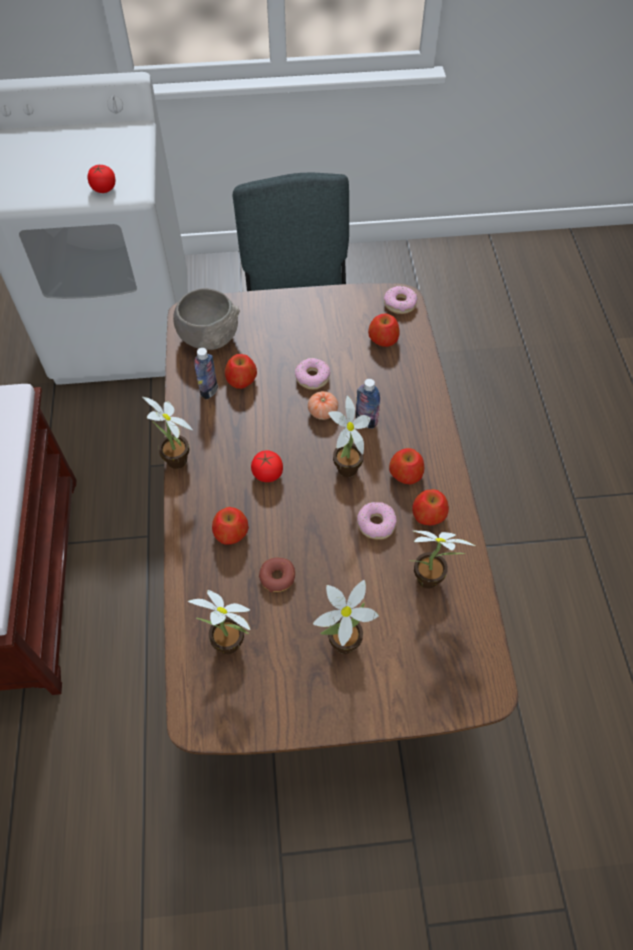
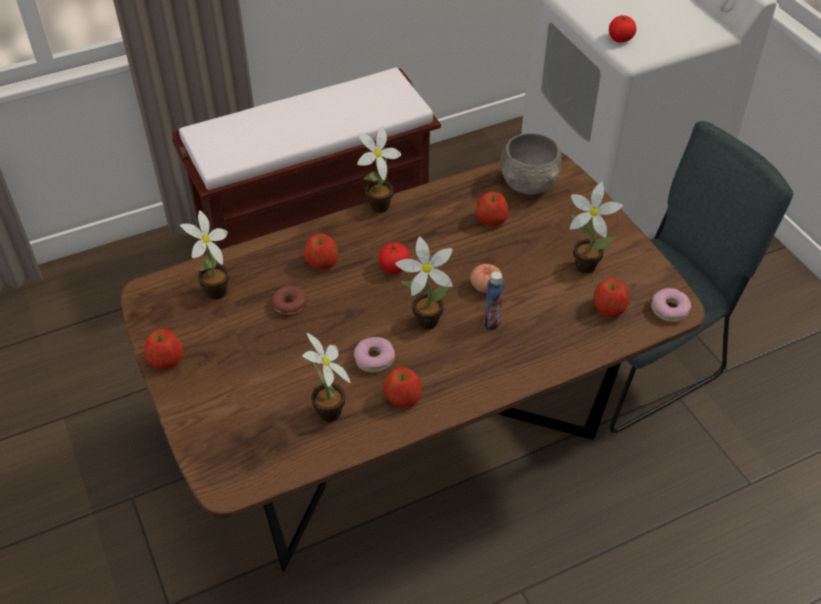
camera: 70 degrees right, 10 degrees down
bottle [194,348,218,399] -> none
donut [295,358,330,390] -> none
potted plant [313,580,379,654] -> potted plant moved to [570,182,623,274]
apple [389,448,424,484] -> apple moved to [144,329,183,370]

